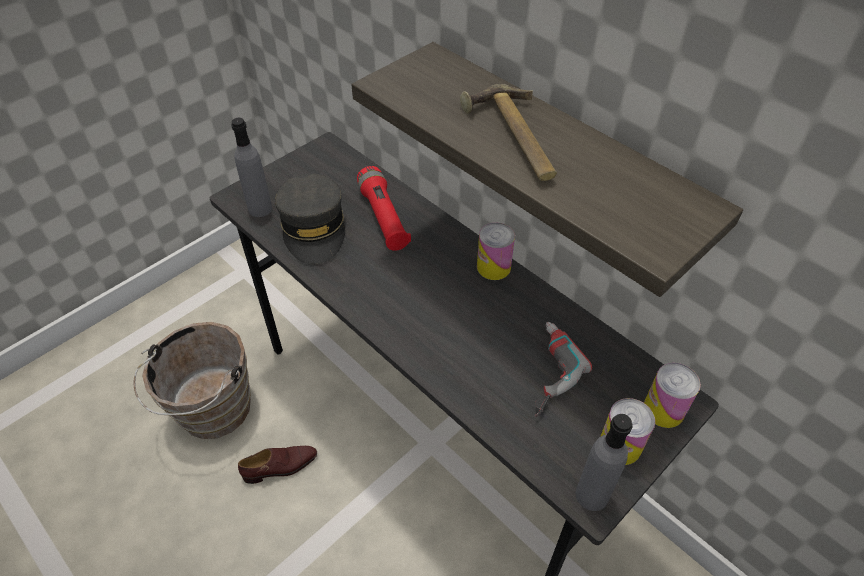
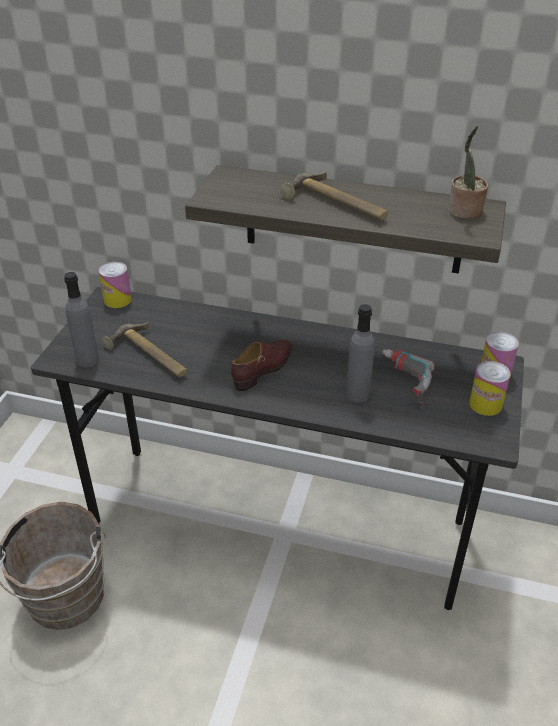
camera: 30 degrees left, 10 degrees down
brown shoe [238,446,317,484] -> brown shoe moved to [231,339,292,391]
grey cap [275,173,345,265] -> hammer [102,323,187,377]
red flashlight [357,166,411,251] -> none
can [477,223,515,280] -> can moved to [99,262,132,308]
grey bottle [576,414,632,511] -> grey bottle moved to [346,304,375,403]
none -> potted plant [448,125,488,219]

